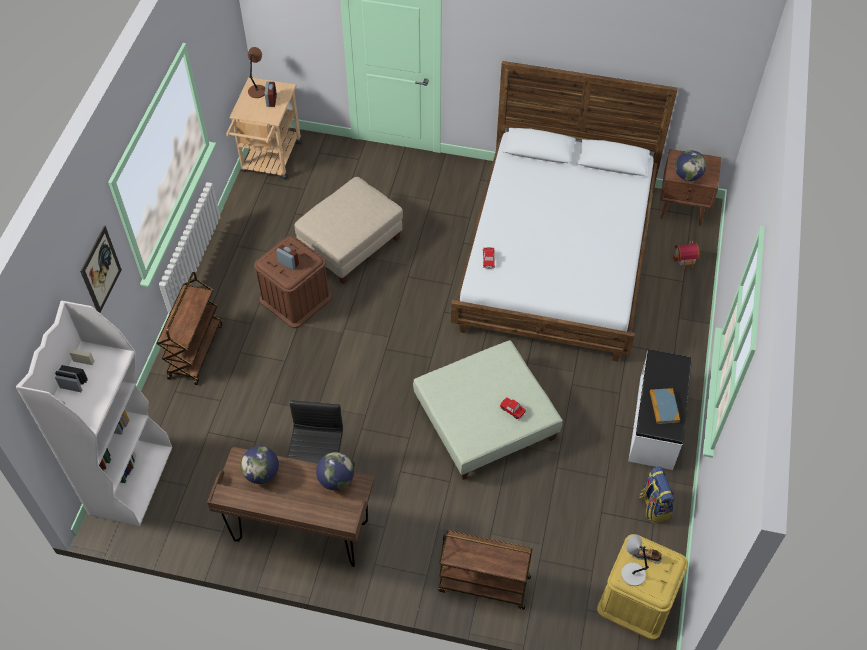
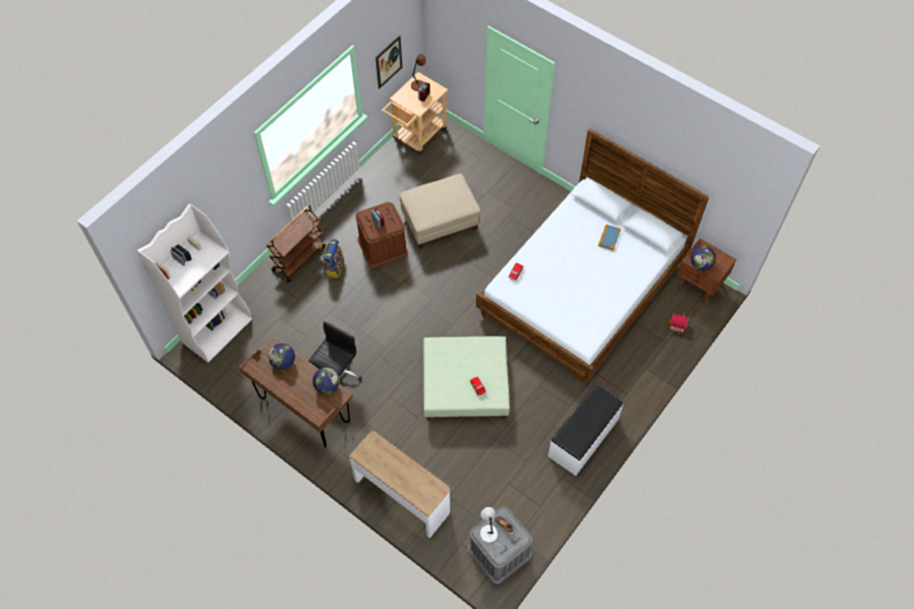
camera: 25 degrees right, 5 degrees up
picture [80,225,122,313] -> picture moved to [375,35,402,89]
brown cart [438,530,533,610] -> console table [349,431,450,538]
yellow storage box [597,534,688,640] -> grey storage box [468,507,533,584]
backpack [639,466,675,523] -> backpack moved to [323,239,344,278]
book [650,388,680,424] -> book moved to [598,224,621,251]

